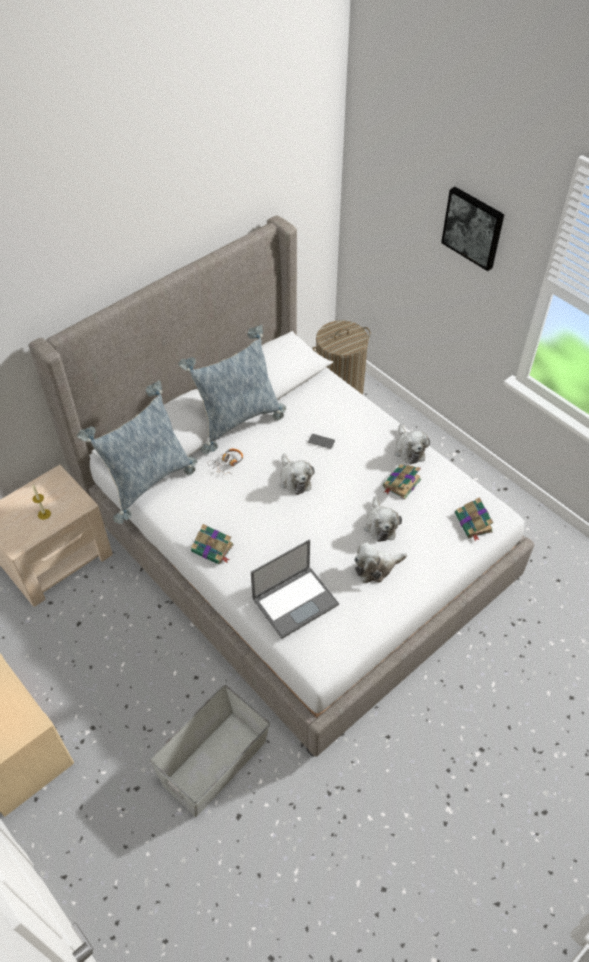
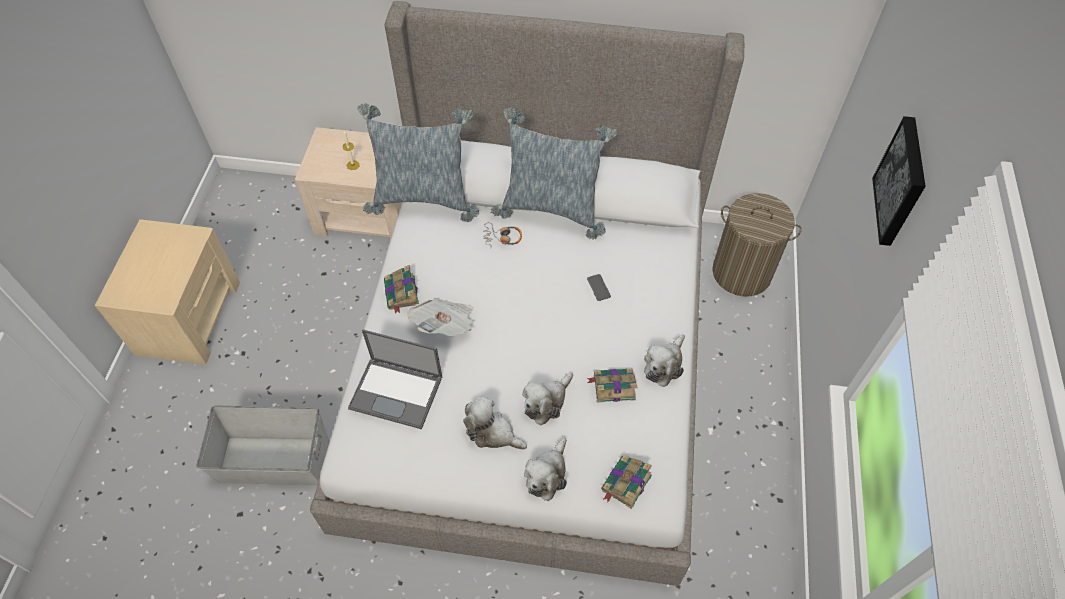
camera: 50 degrees right, 5 degrees up
plush toy [280,454,315,495] -> plush toy moved to [524,438,567,501]
none -> newspaper [407,298,474,336]

